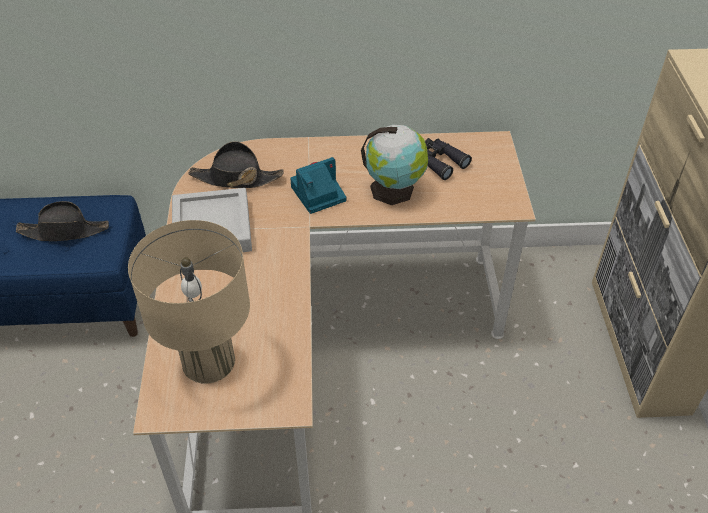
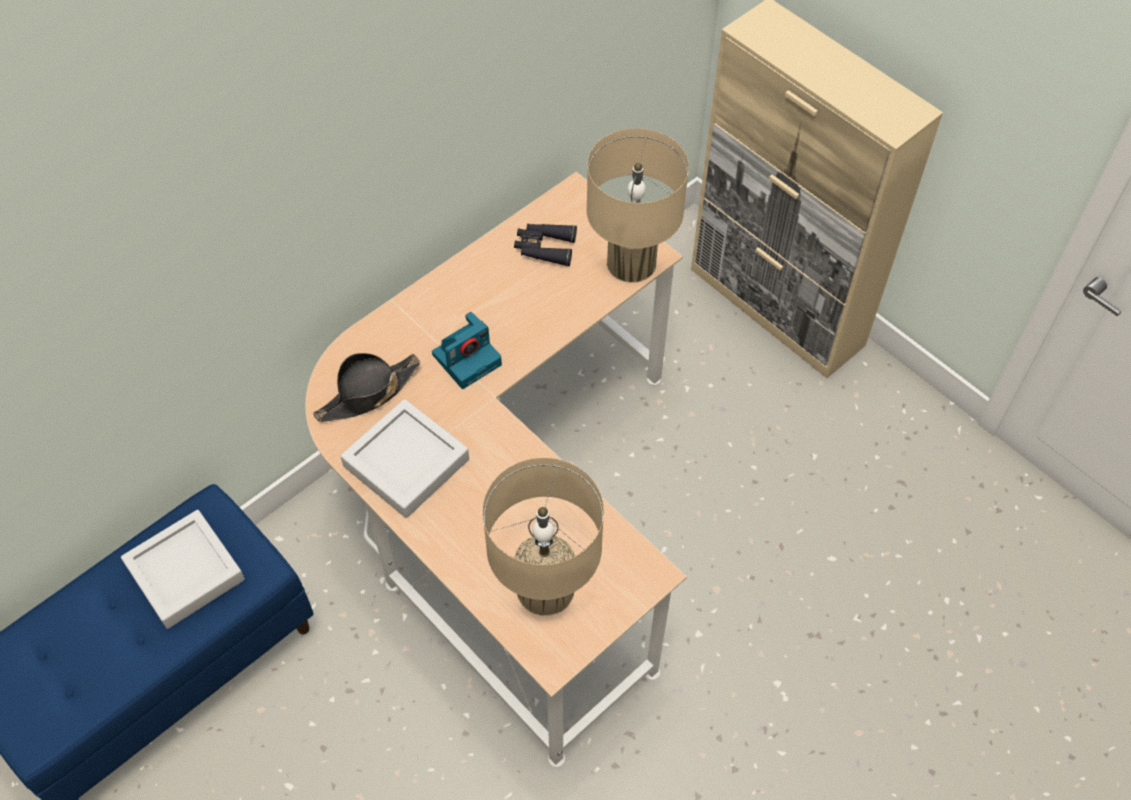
camera: 40 degrees left, 10 degrees up
black hat [16,201,109,241] -> grey tray [121,510,245,629]
camera [290,157,346,214] -> camera turned 150 degrees counterclockwise [432,312,502,389]
globe [361,125,428,205] -> none
none -> beige table lamp [587,128,689,283]

